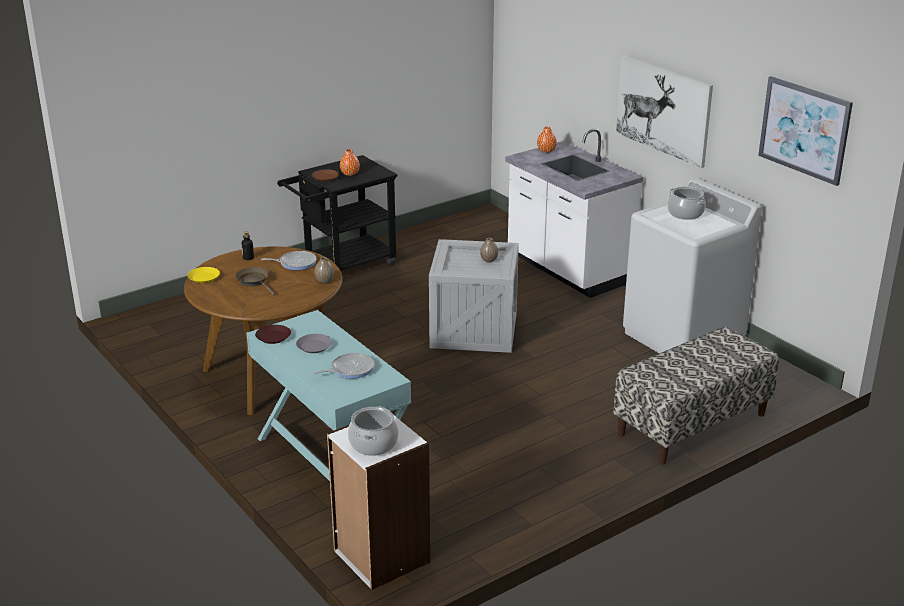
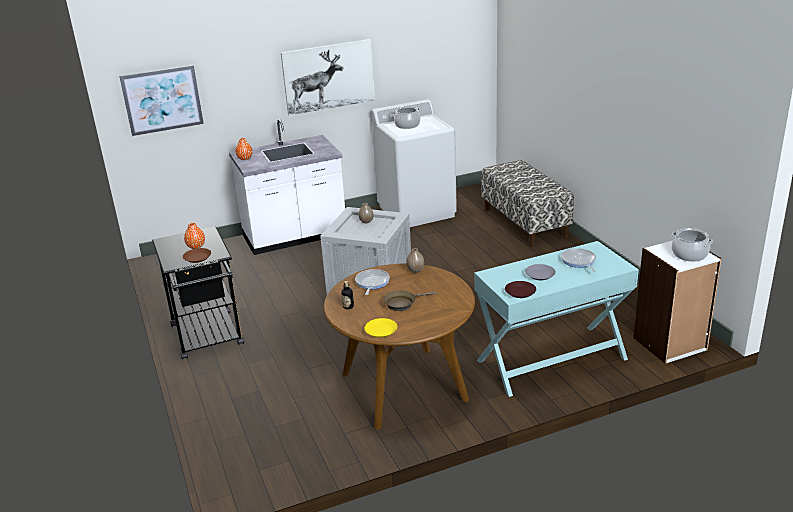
camera: 75 degrees left, 0 degrees up
picture [758,76,853,186] -> picture moved to [119,65,204,136]

